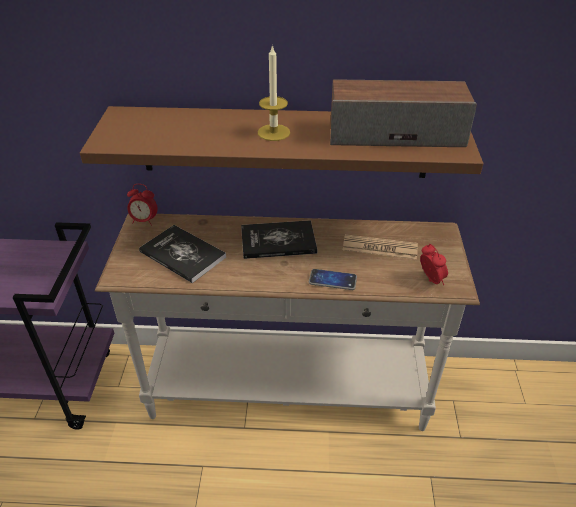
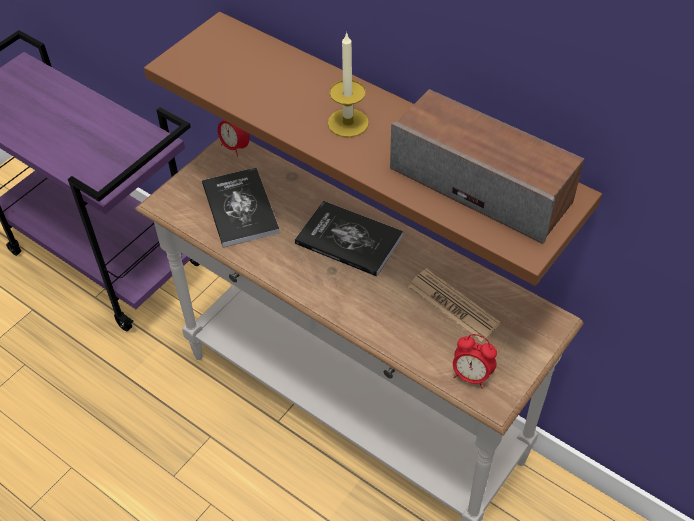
camera: 35 degrees right, 10 degrees up
phone [309,269,357,290] -> none
alarm clock [420,244,448,285] -> alarm clock turned 105 degrees clockwise [453,334,497,389]

